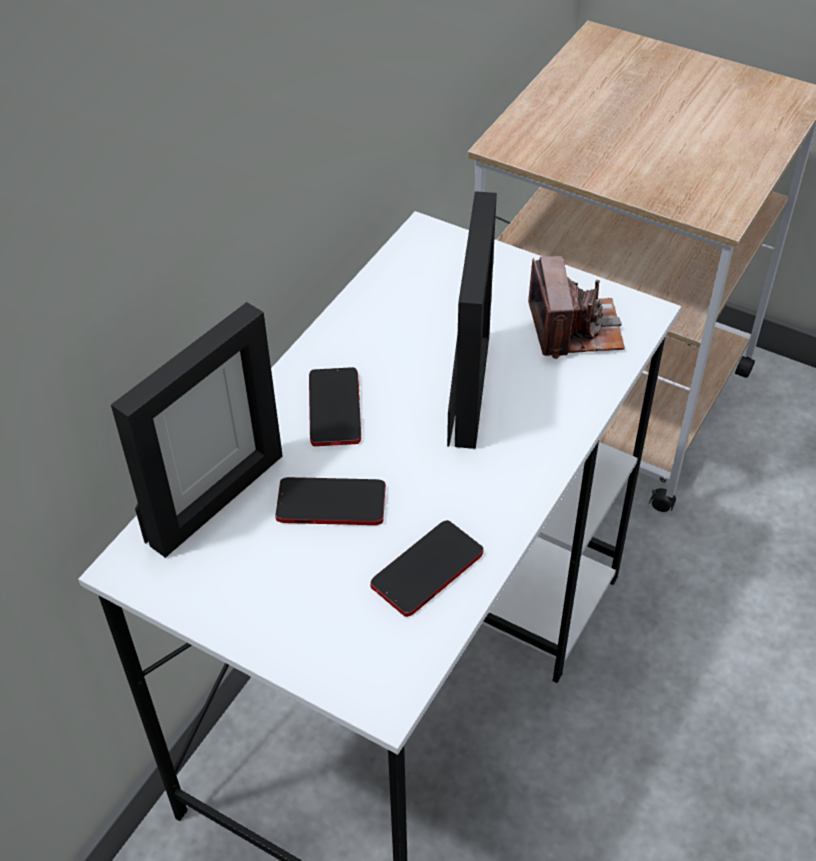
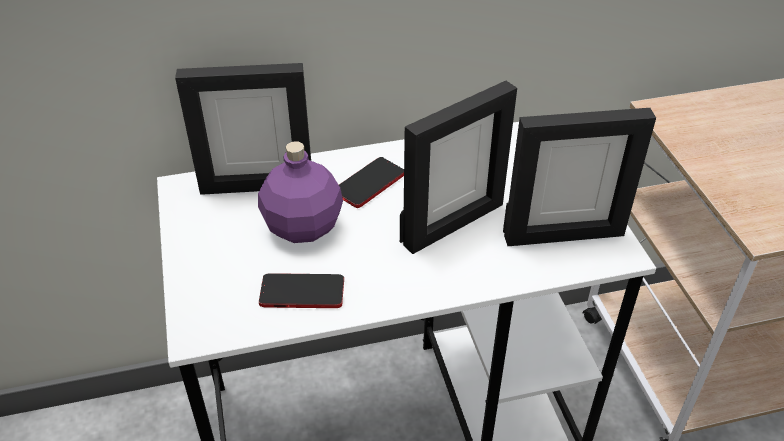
camera: 45 degrees right, 5 degrees down
phone [275,477,386,525] -> purple bottle [258,141,343,243]
camera [528,256,625,359] -> picture frame [503,108,656,246]

